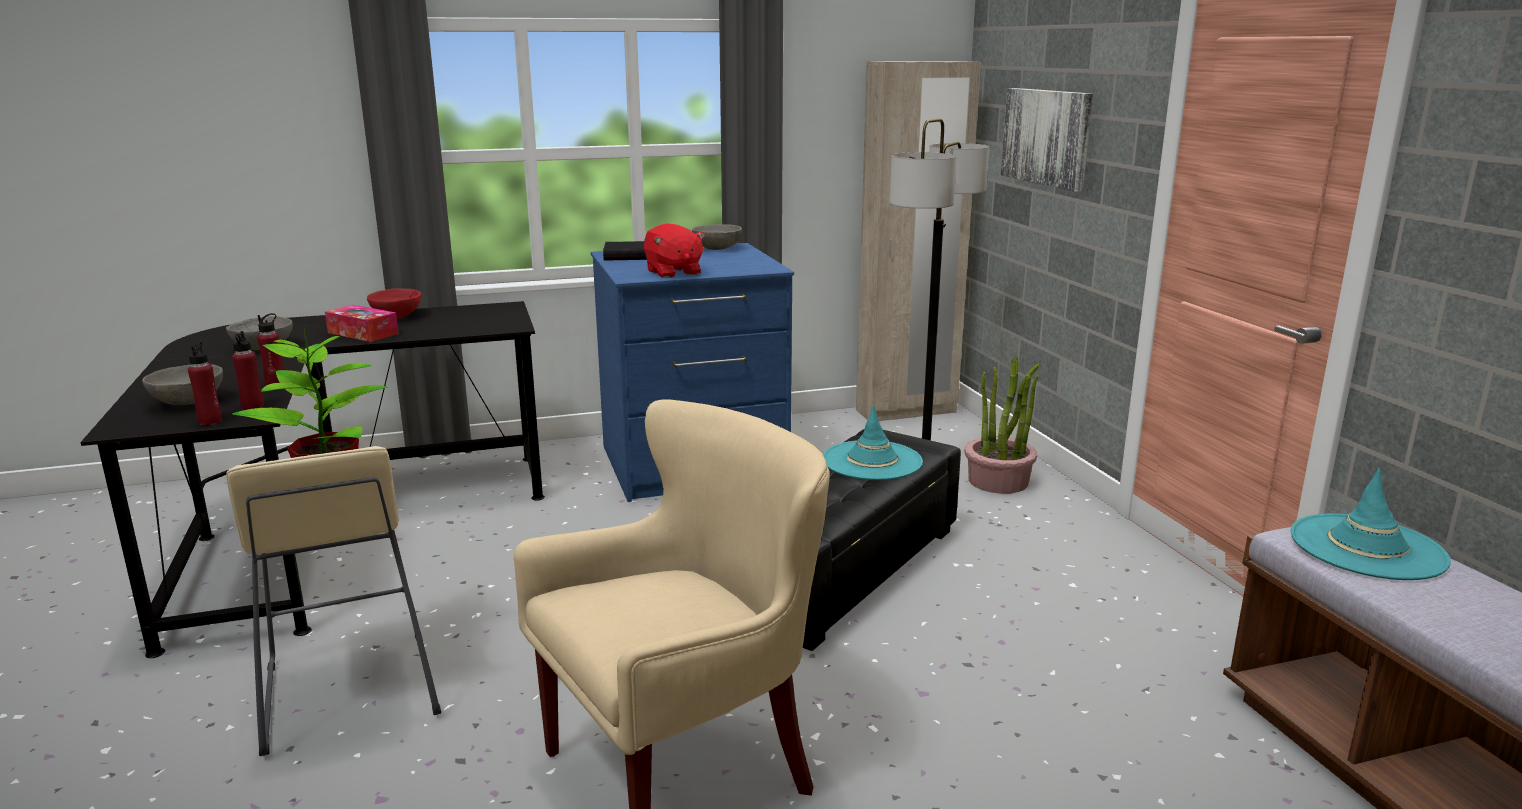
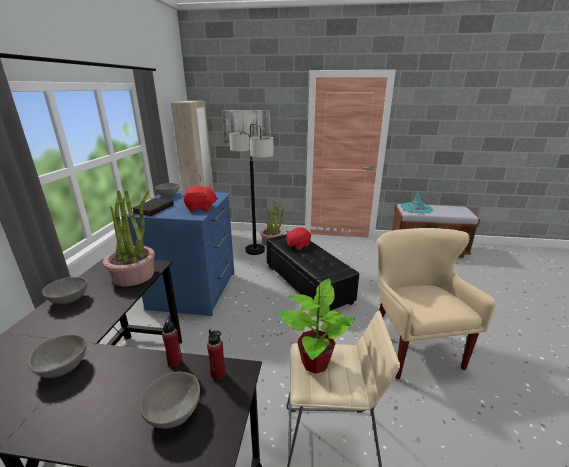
camera: 65 degrees left, 5 degrees up
red bottle [188,342,222,425] -> none
tissue box [325,305,399,342] -> none
red bowl [367,289,421,318] -> grey bowl [42,277,88,304]
turquoise hat [823,405,923,480] -> red plush toy [286,227,311,250]
none -> potted plant [102,190,155,287]

